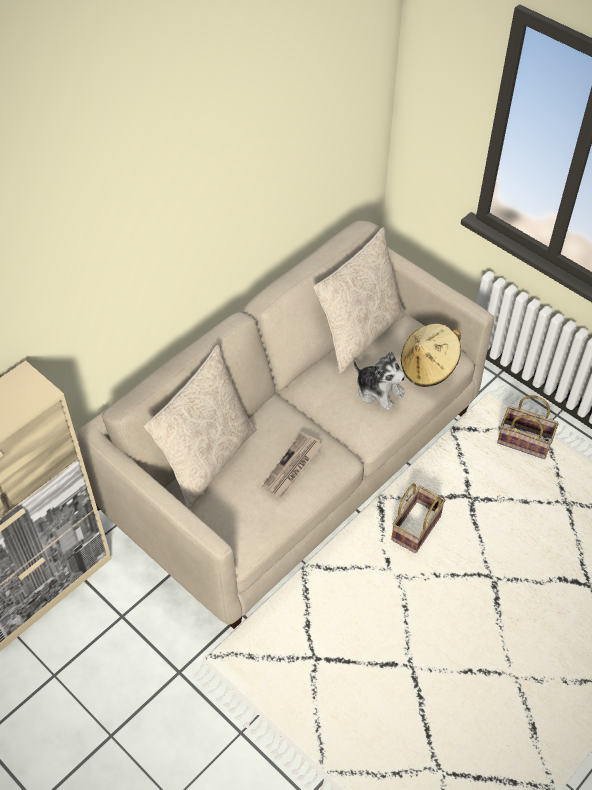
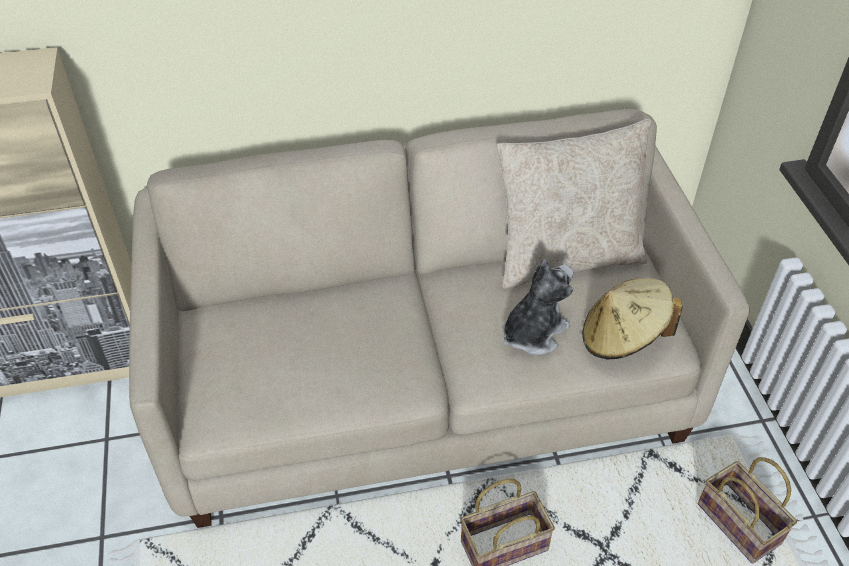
camera: 35 degrees right, 5 degrees down
beige pillow [144,345,257,510] -> none
newspaper [262,432,323,497] -> none
plush toy [353,351,405,411] -> plush toy turned 120 degrees counterclockwise [503,260,573,355]

